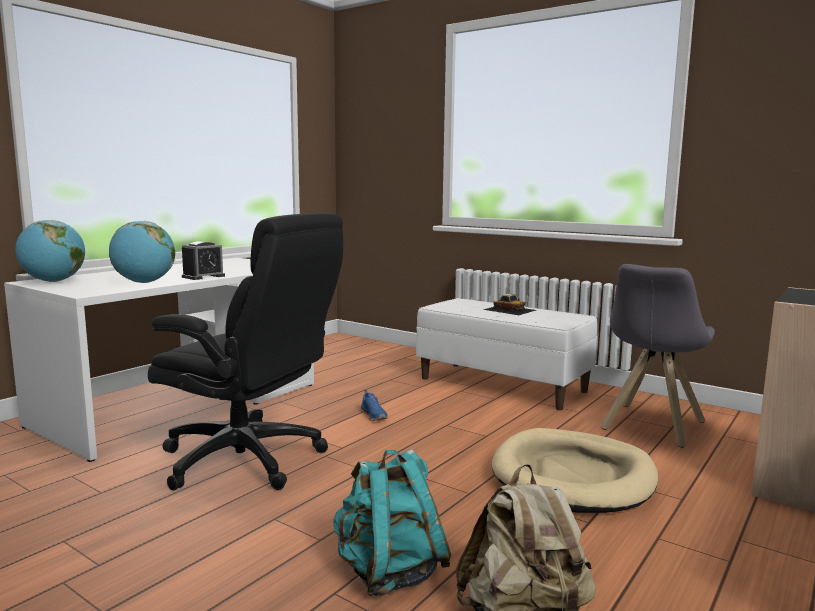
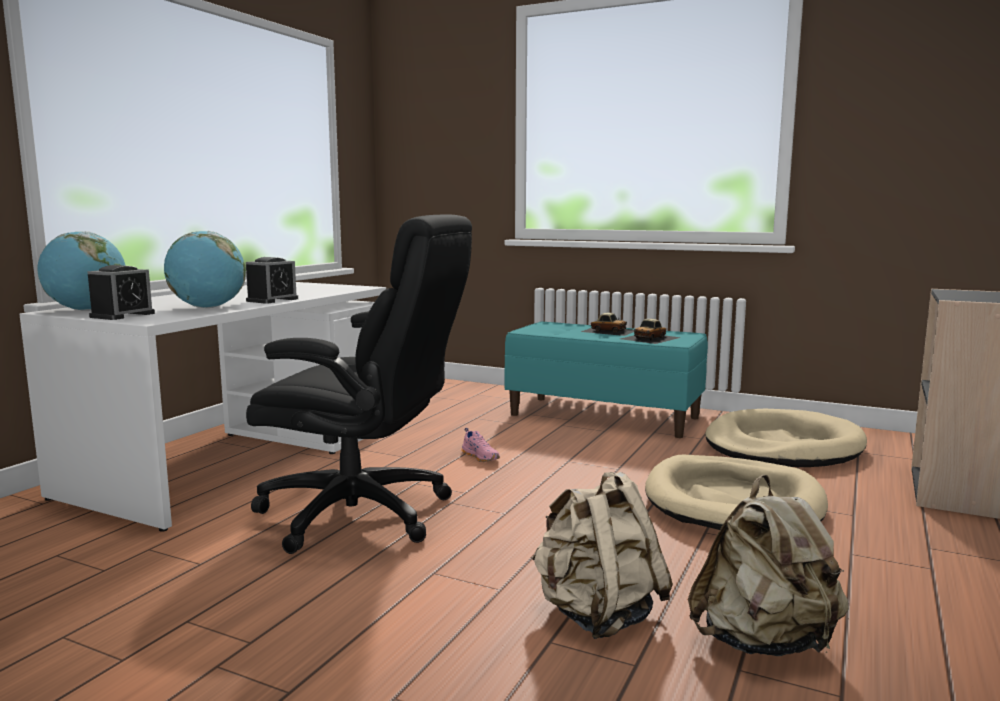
camera: 10 degrees left, 0 degrees up
turquoise backpack [333,449,451,596] -> beige backpack [532,472,673,639]
blue shoe [360,390,388,421] -> pink shoe [461,428,500,462]
white bench [416,298,597,410] -> turquoise bench [504,322,708,438]
grey chair [601,264,715,447] -> beige dog bed [705,409,867,467]
none -> alarm clock [87,265,155,320]
none -> toy car [621,319,681,344]

